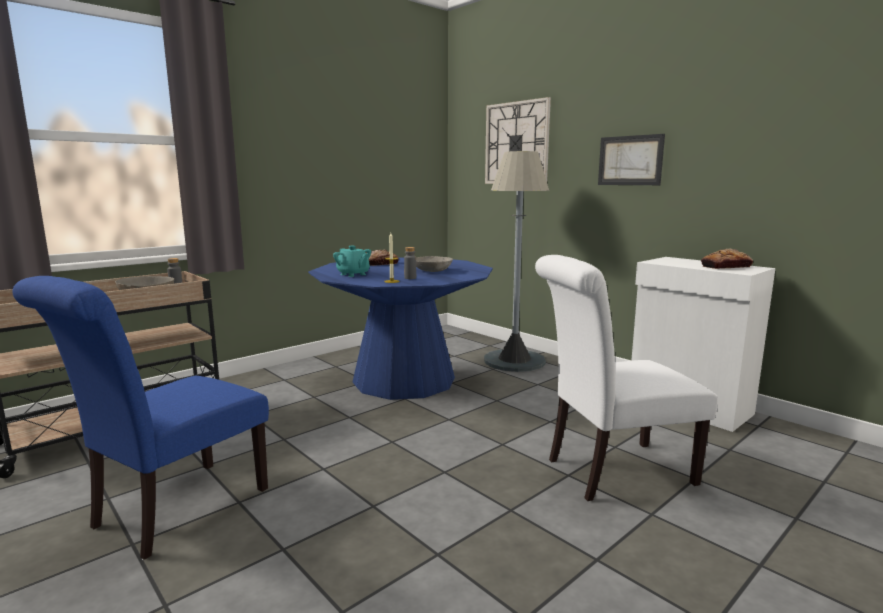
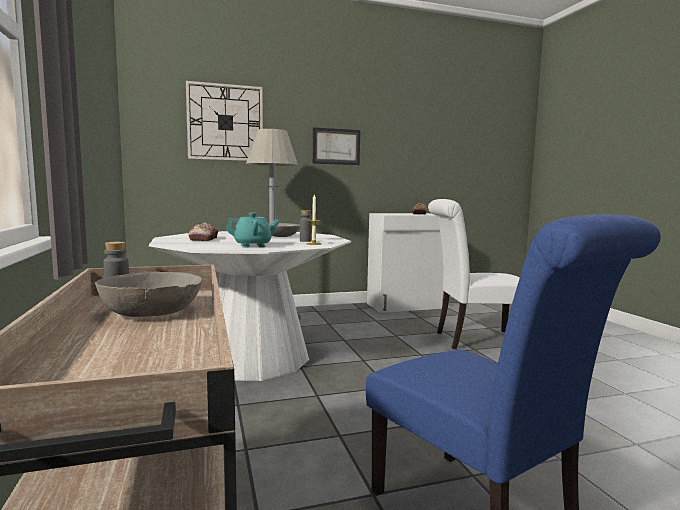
camera: 65 degrees left, 5 degrees down
blue dining table [308,257,493,400] -> white dining table [149,231,351,381]
white chair [535,255,718,501] -> white chair turned 75 degrees clockwise [428,199,520,349]

